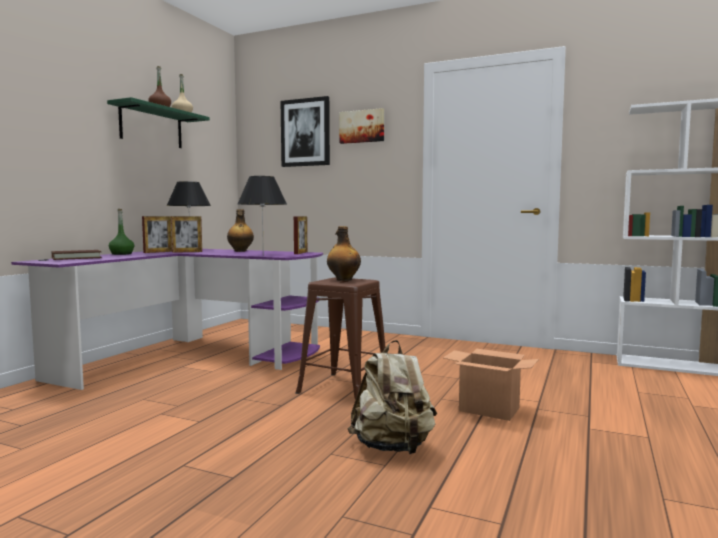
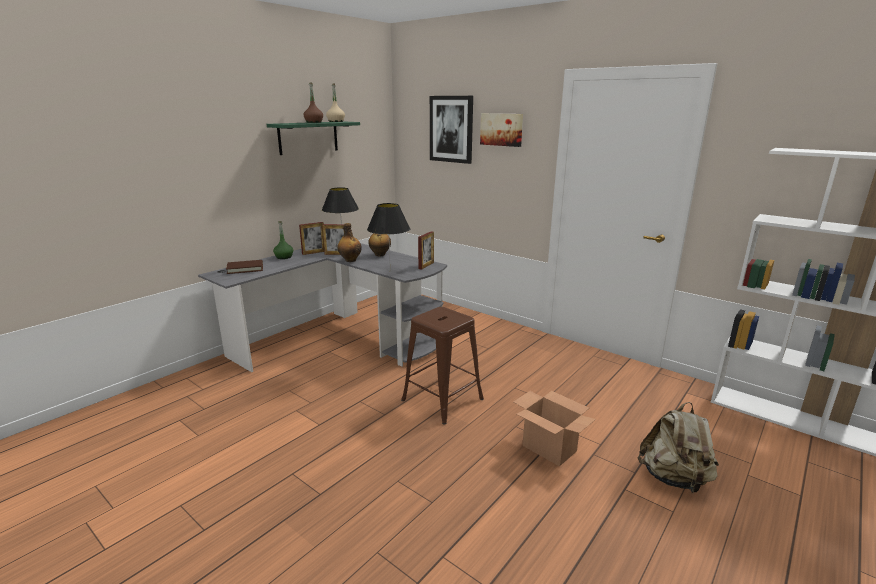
camera: 15 degrees right, 15 degrees up
purple desk [11,249,323,390] -> grey desk [198,243,447,372]
bottle [327,226,361,281] -> bottle moved to [337,223,362,262]
beige backpack [347,340,437,454] -> beige backpack moved to [637,402,719,493]

